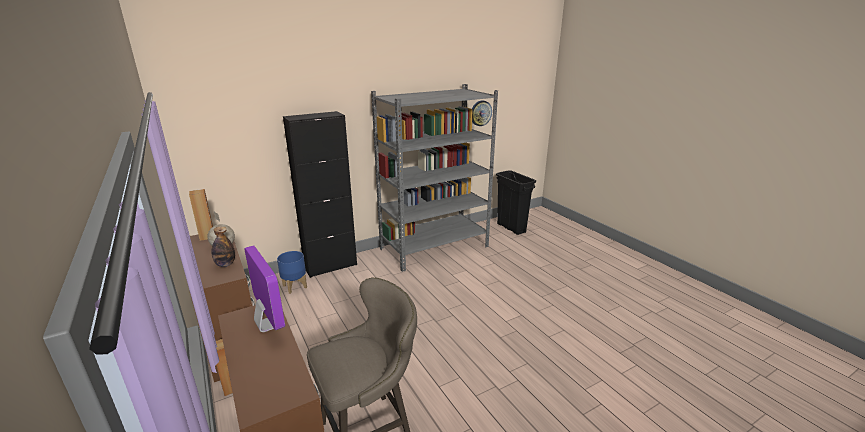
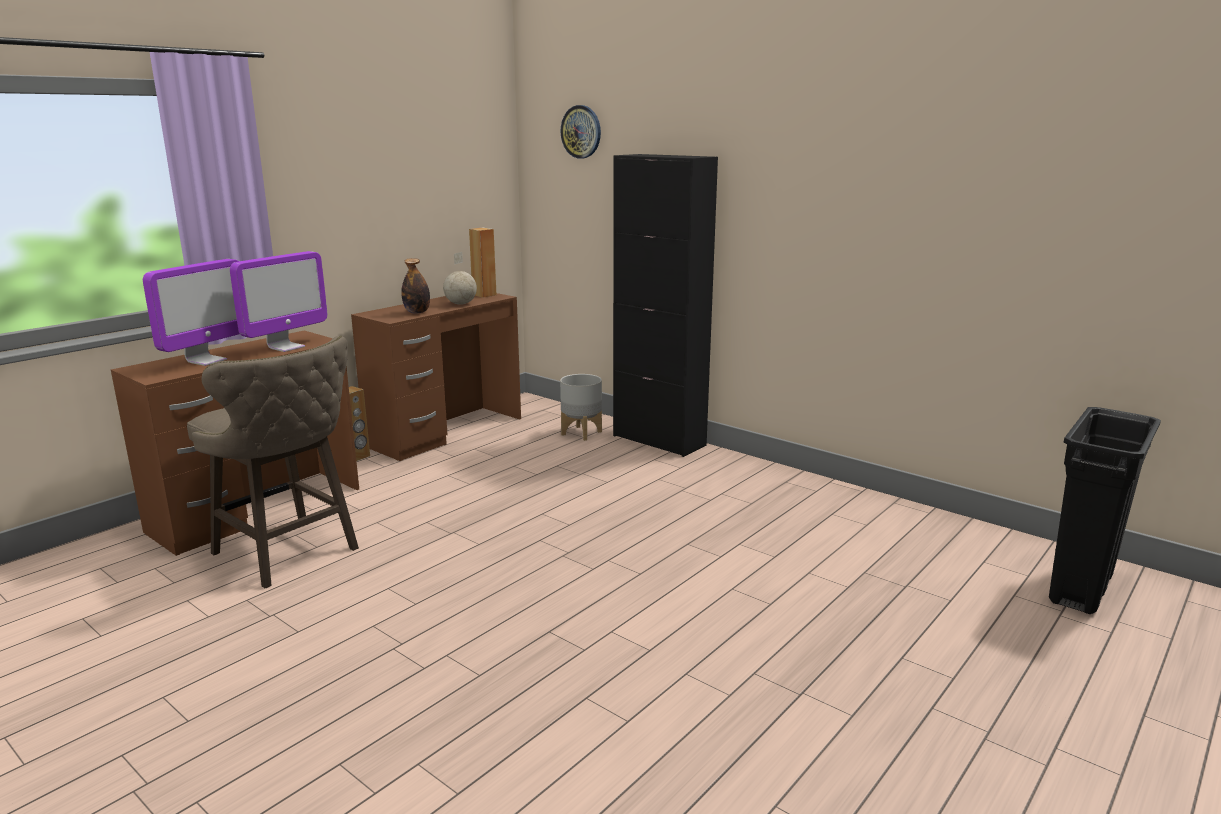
camera: 70 degrees right, 5 degrees down
blue planter [277,251,307,294] -> grey planter [560,374,602,441]
grey bookcase [371,84,498,272] -> none
wall clock [472,100,492,126] -> wall clock moved to [561,105,601,159]
none -> monitor [143,259,240,366]

